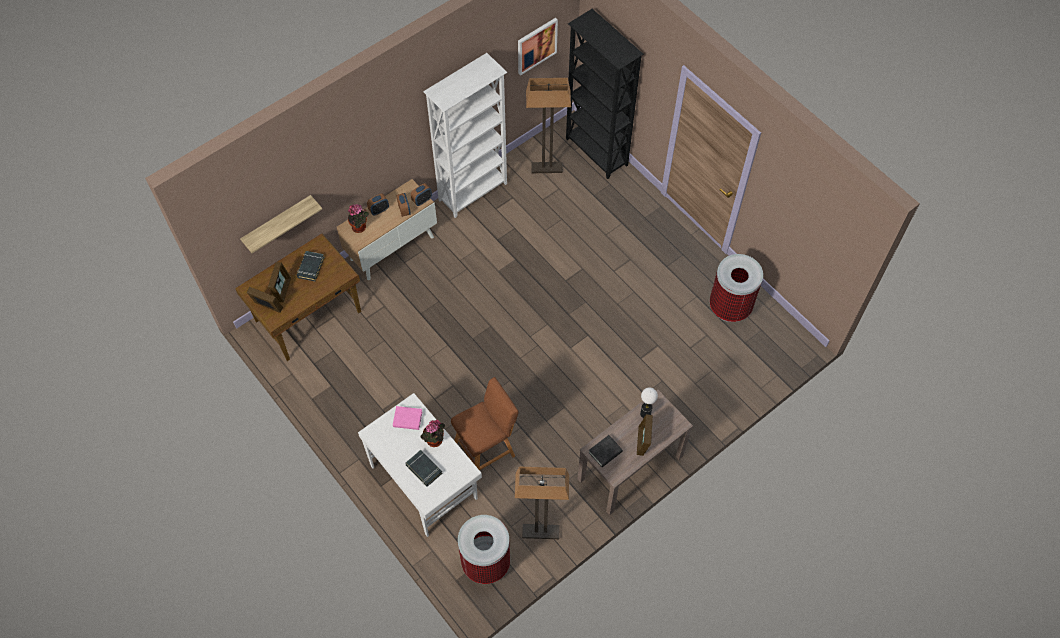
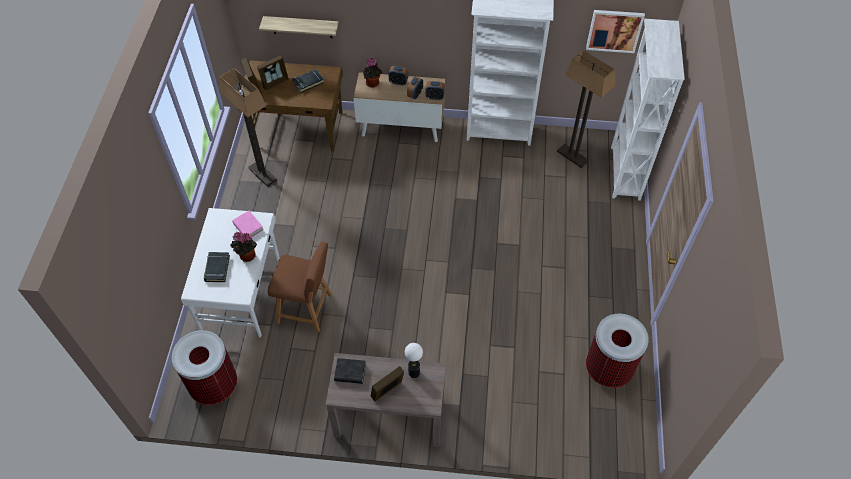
camera: 45 degrees right, 5 degrees down
floor lamp [515,466,569,539] -> floor lamp moved to [220,68,277,187]
black bookcase [566,9,644,179] -> white bookcase [611,19,685,201]

